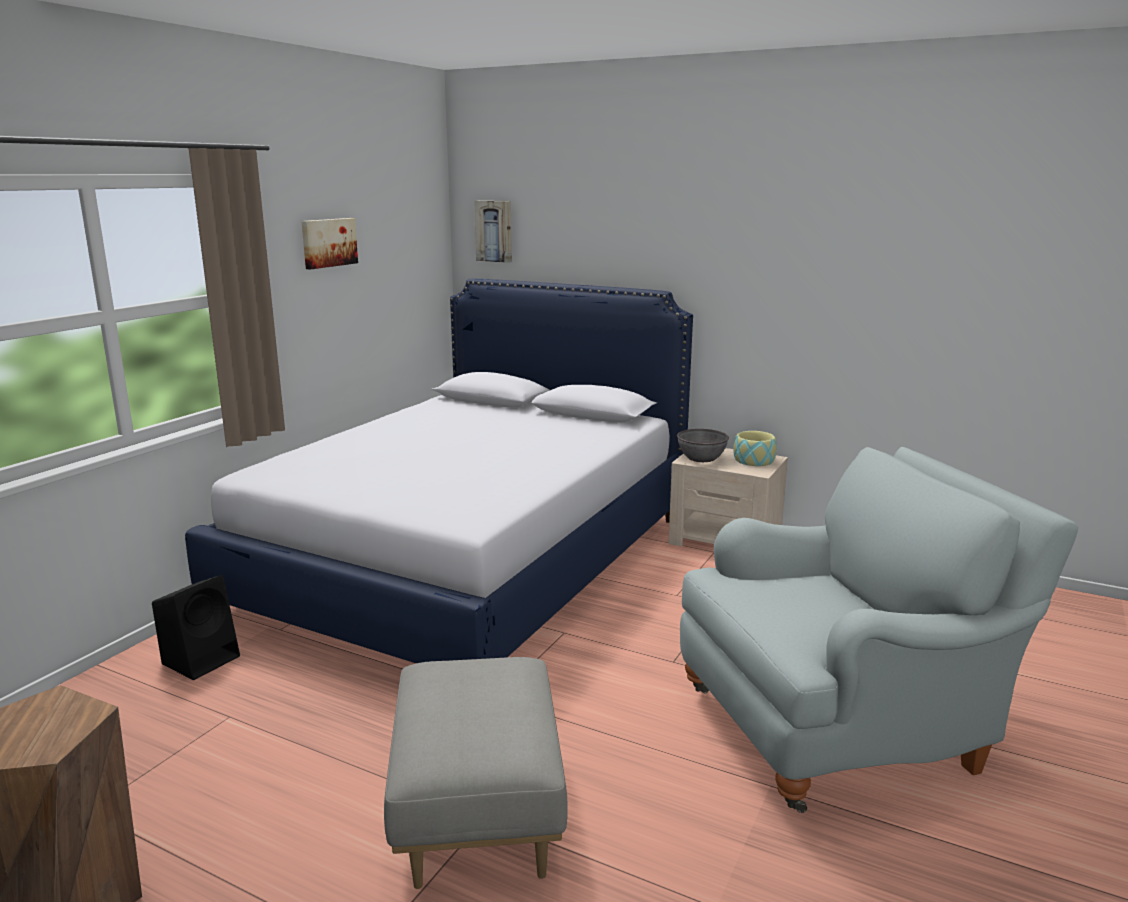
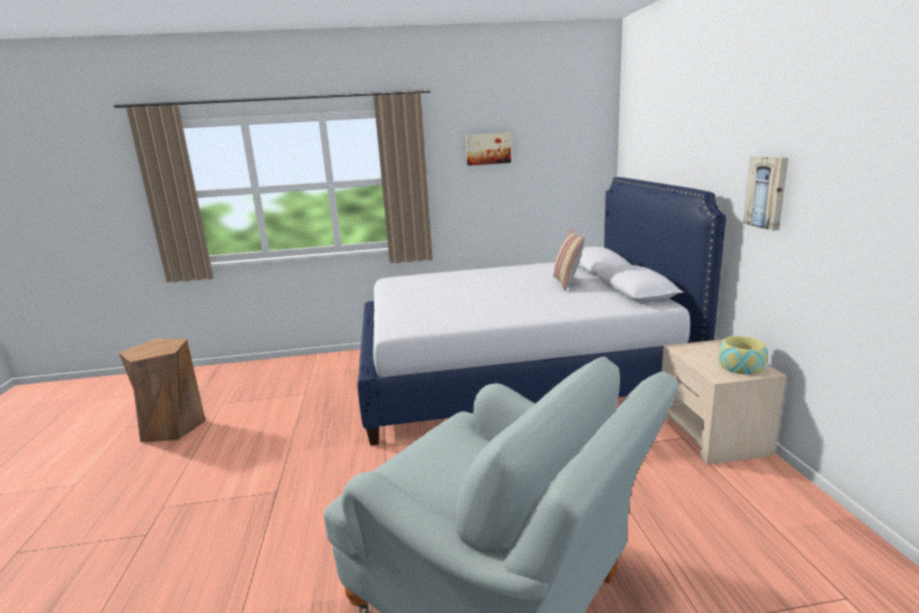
camera: 55 degrees right, 0 degrees up
black speaker [152,575,240,680] -> none
grey ottoman [384,657,568,889] -> none
picture [474,201,512,263] -> picture moved to [743,156,788,231]
grey bowl [677,429,729,462] -> none
none -> pillow [553,228,585,291]

